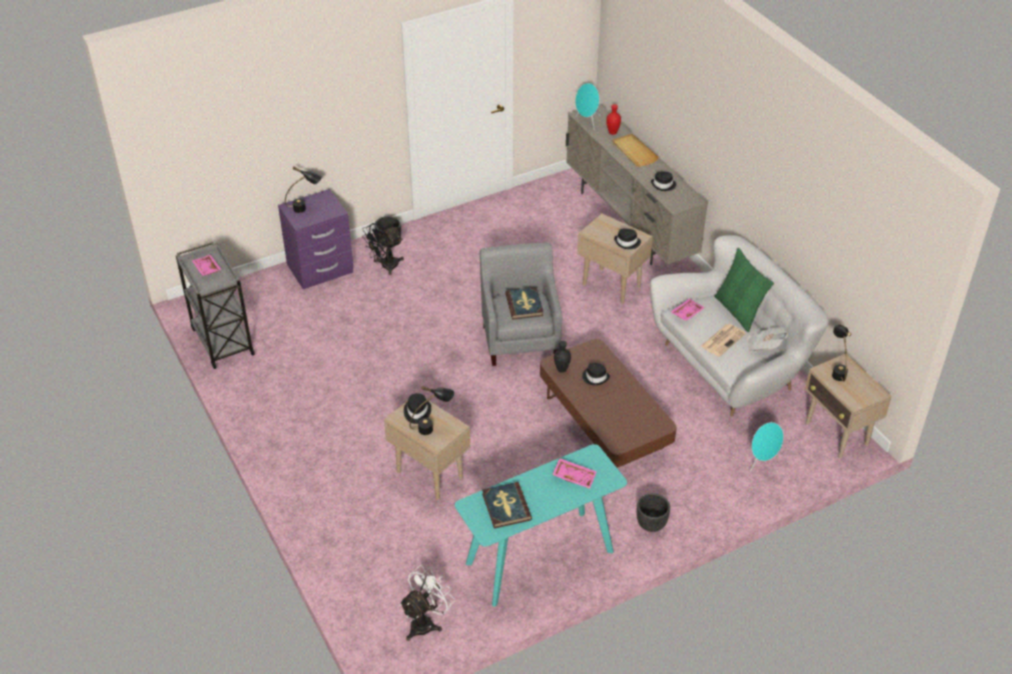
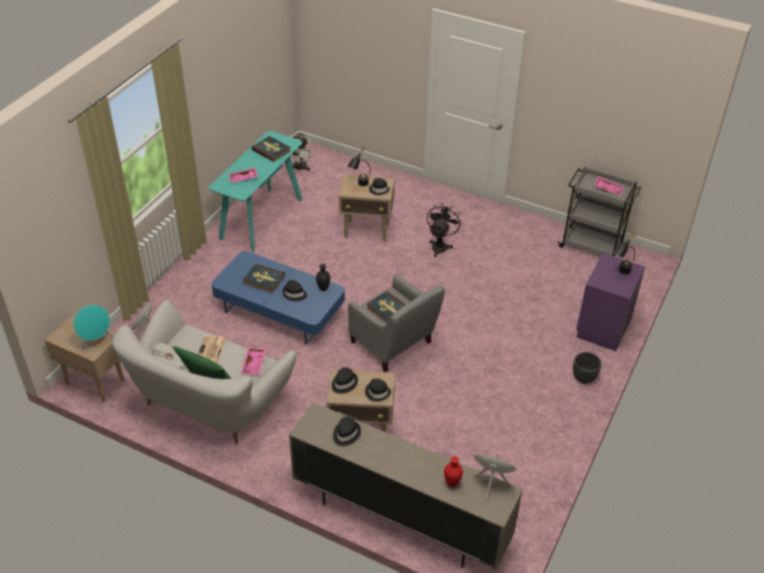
camera: 145 degrees right, 0 degrees up
black fan [362,223,404,275] -> black fan moved to [427,203,462,257]
brown coffee table [540,339,677,468] -> blue coffee table [211,251,345,345]
beige tray [612,134,659,167] -> none
black planter [636,493,670,532] -> none
black table lamp [832,325,852,381] -> turquoise speaker [73,305,113,351]
none -> book [243,264,285,293]
none -> black hat [365,379,391,401]

